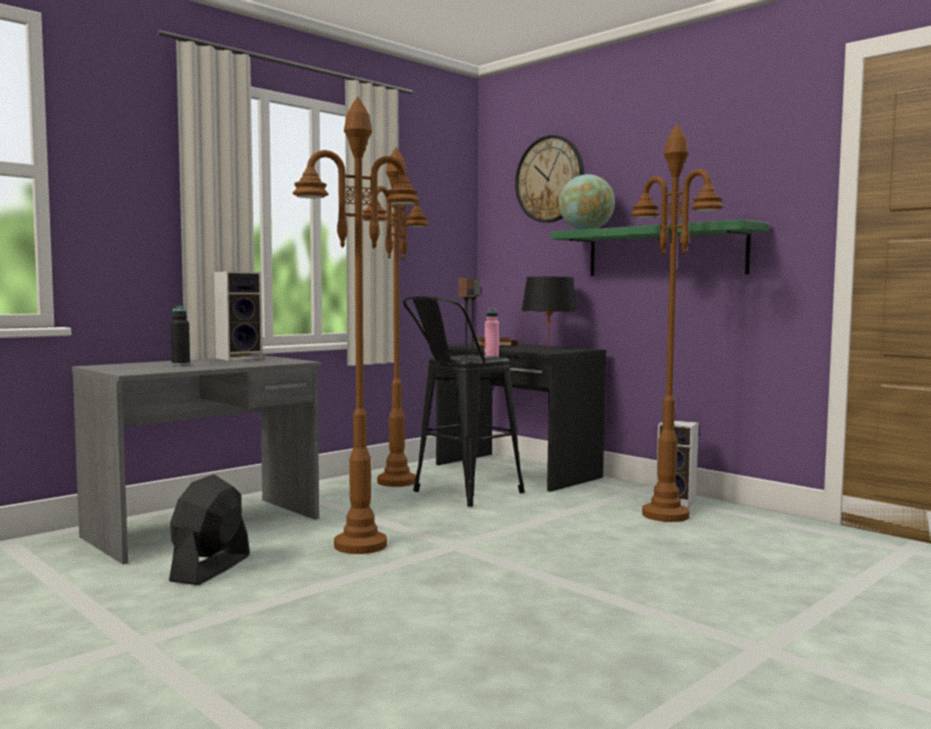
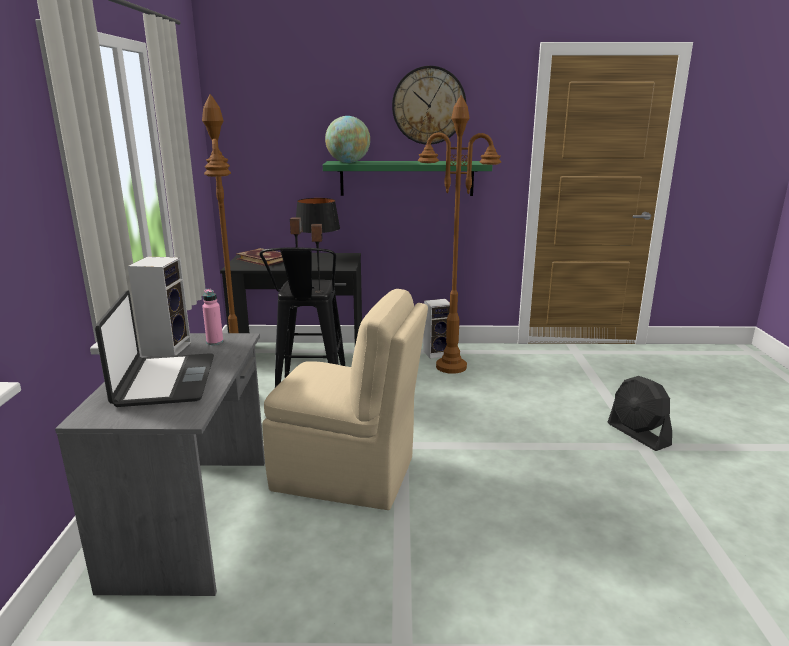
camera: 45 degrees left, 15 degrees up
black fan [169,474,250,585] -> black fan moved to [608,376,672,451]
black bottle [171,306,190,366] -> laptop [95,290,214,407]
brown floor lamp [293,96,419,554] -> beige chair [262,289,428,510]
pink bottle [484,308,499,358] -> pink bottle moved to [202,289,223,345]
wall clock [515,135,584,223] -> wall clock moved to [392,66,466,144]

